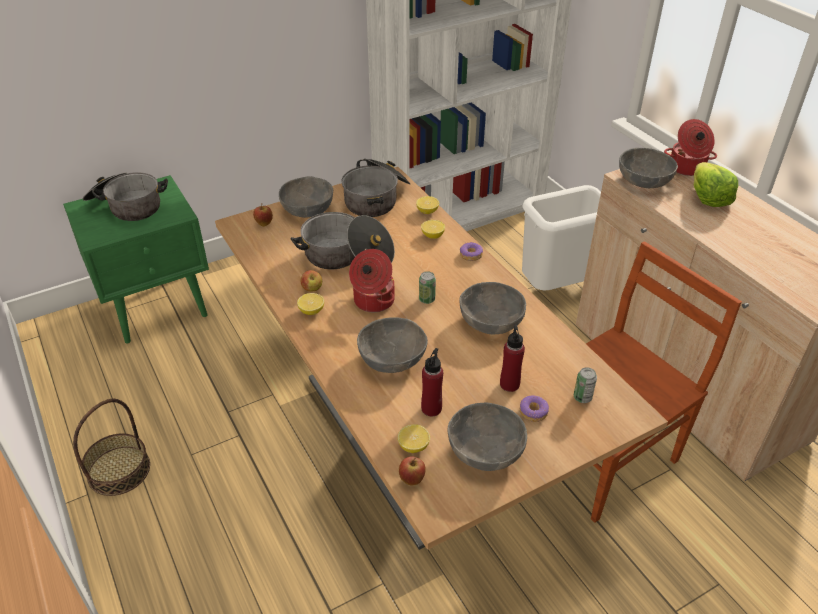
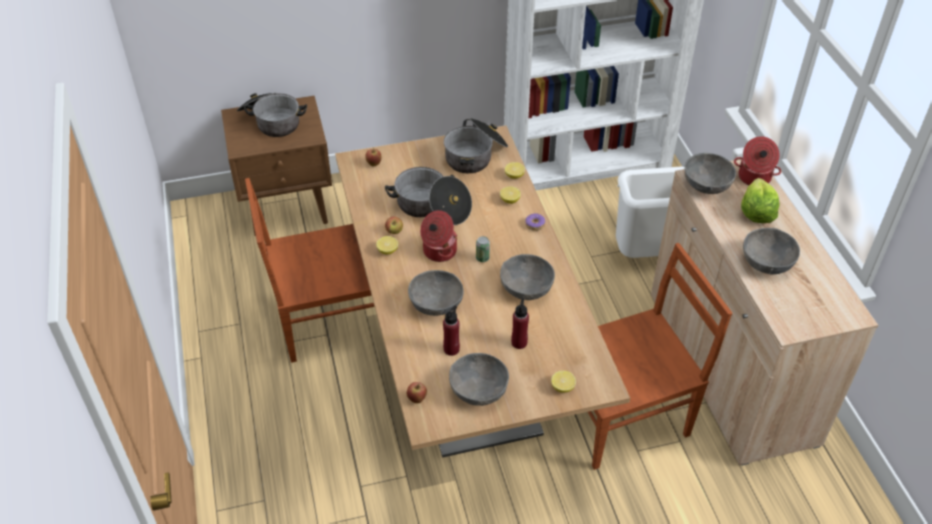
camera: 15 degrees right, 5 degrees up
green nightstand [63,175,209,344] -> brown nightstand [221,96,332,236]
basket [73,399,150,496] -> none
grey bowl [279,176,333,218] -> grey bowl moved to [743,228,800,274]
lemon [398,424,430,453] -> lemon moved to [551,371,576,393]
donut [520,395,549,422] -> none
can [574,367,597,403] -> none
none -> brown chair [245,178,375,363]

